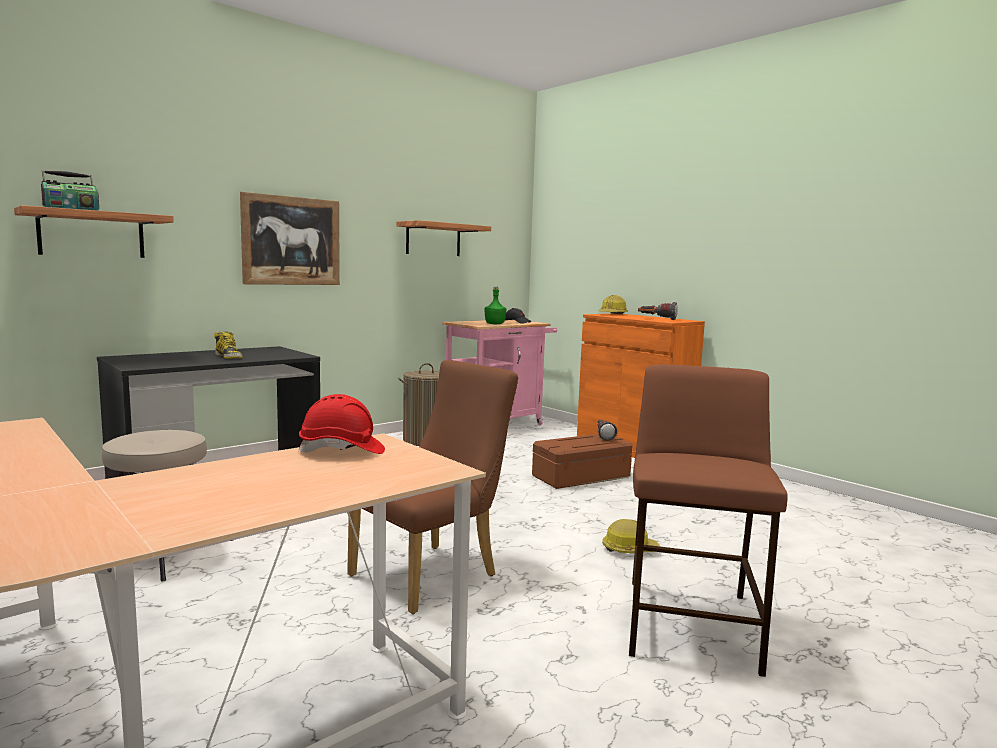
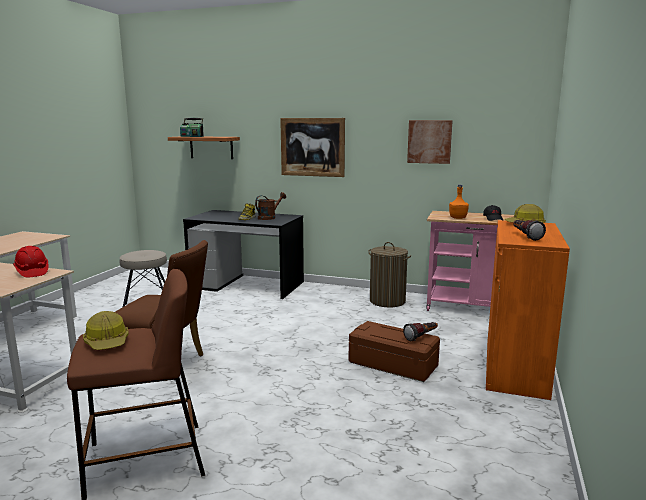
camera: 60 degrees right, 5 degrees up
shelf [397,220,491,256] -> picture [407,120,453,164]
green bottle [484,287,506,324] -> orange bottle [449,185,469,219]
hard hat [602,519,660,553] -> hard hat moved to [83,311,129,350]
none -> brown watering can [255,192,286,220]

